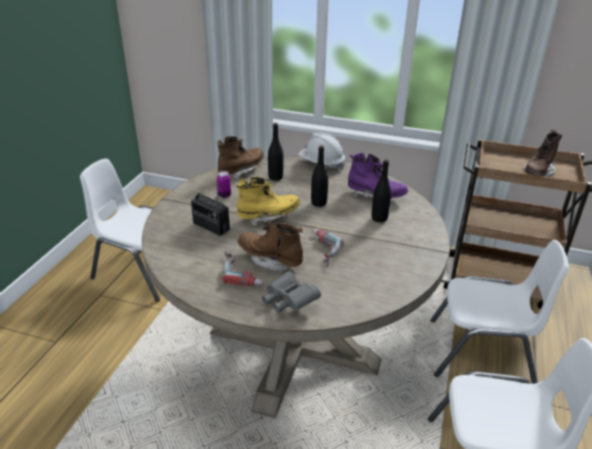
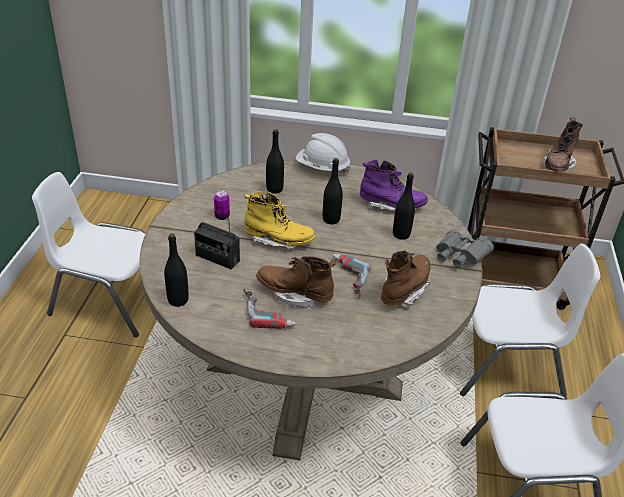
camera: 10 degrees left, 5 degrees up
brown boot [217,136,264,179] -> brown boot moved to [381,250,430,309]
yellow boot [236,176,300,226] -> yellow boot turned 45 degrees clockwise [244,191,316,249]
grey binoculars [262,271,321,314] -> grey binoculars moved to [436,229,494,268]
none -> black bottle [164,233,189,307]

